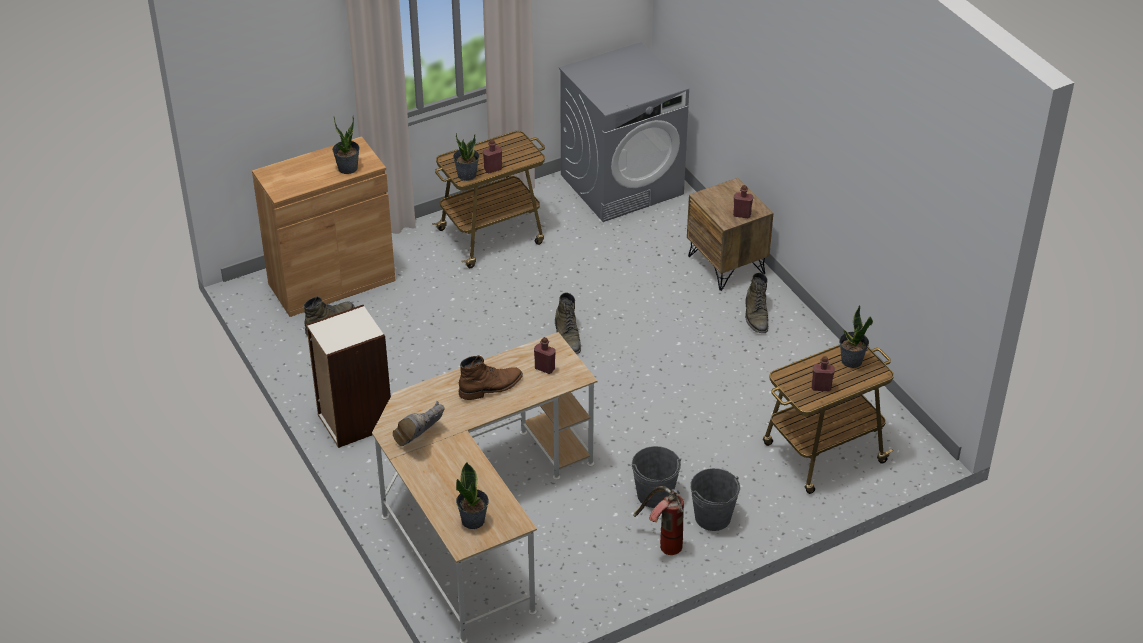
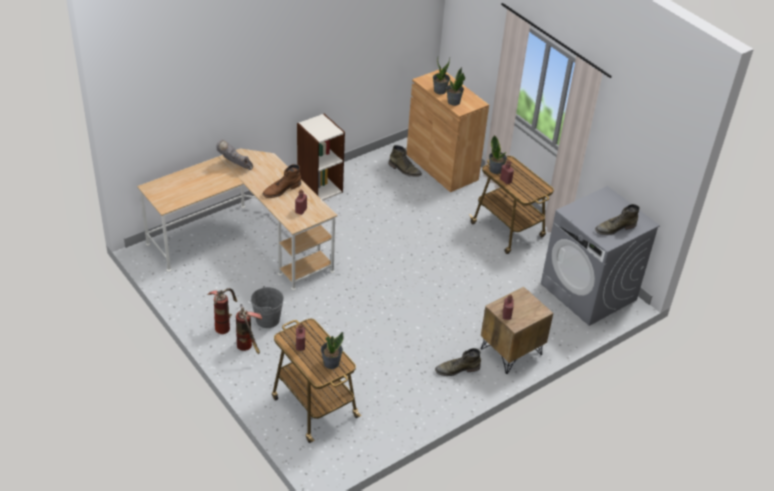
camera: 80 degrees right, 0 degrees up
potted plant [456,462,489,529] -> potted plant moved to [433,58,450,94]
brown boot [459,355,523,400] -> brown boot turned 90 degrees clockwise [262,164,301,198]
green boot [555,292,581,354] -> green boot moved to [595,204,640,235]
grey bucket [690,468,740,531] -> fire extinguisher [236,304,262,354]

